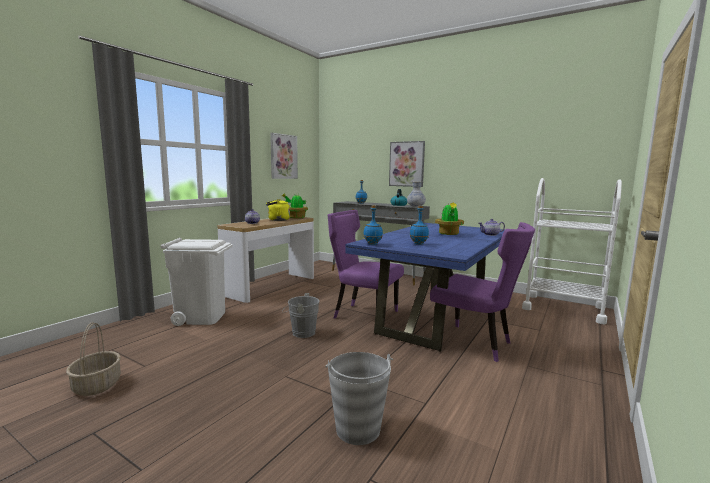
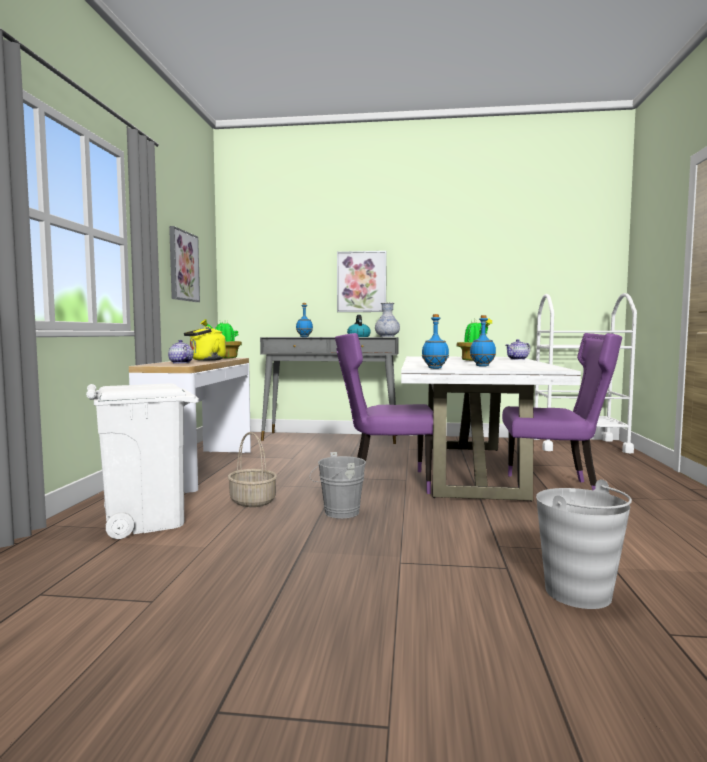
camera: 25 degrees left, 5 degrees down
basket [66,322,121,396] -> basket moved to [228,432,277,507]
blue dining table [345,223,504,352] -> white dining table [401,356,581,502]

